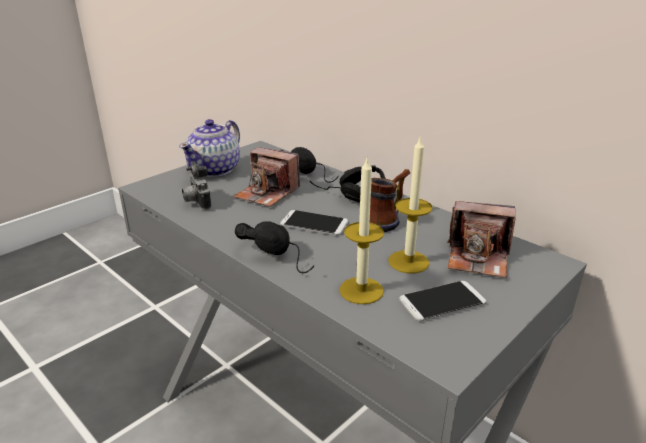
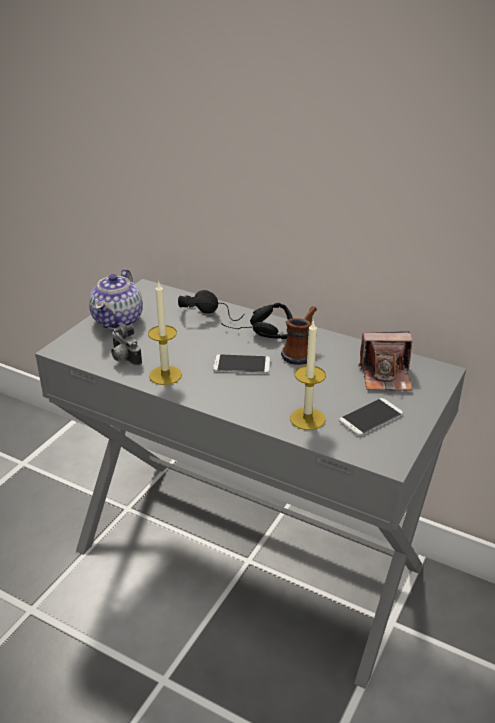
camera: 15 degrees left, 5 degrees up
camera [234,147,300,207] -> none
black headphones [235,221,315,273] -> none
candle [388,135,433,273] -> candle moved to [148,281,182,385]

